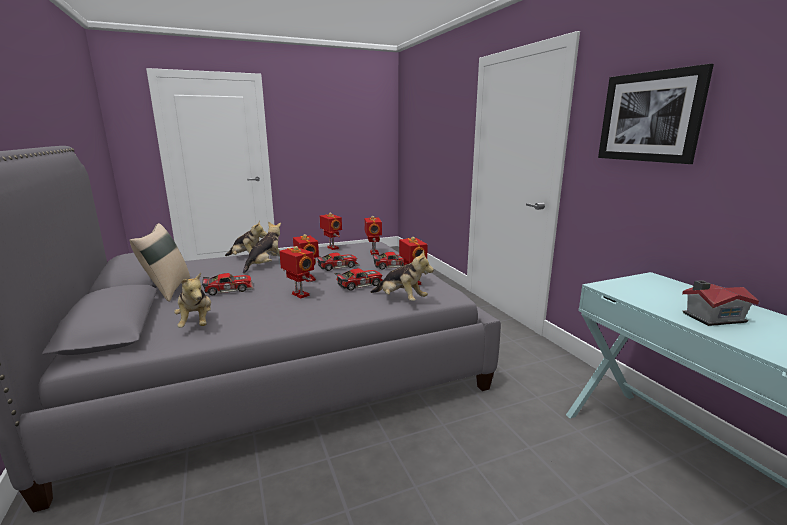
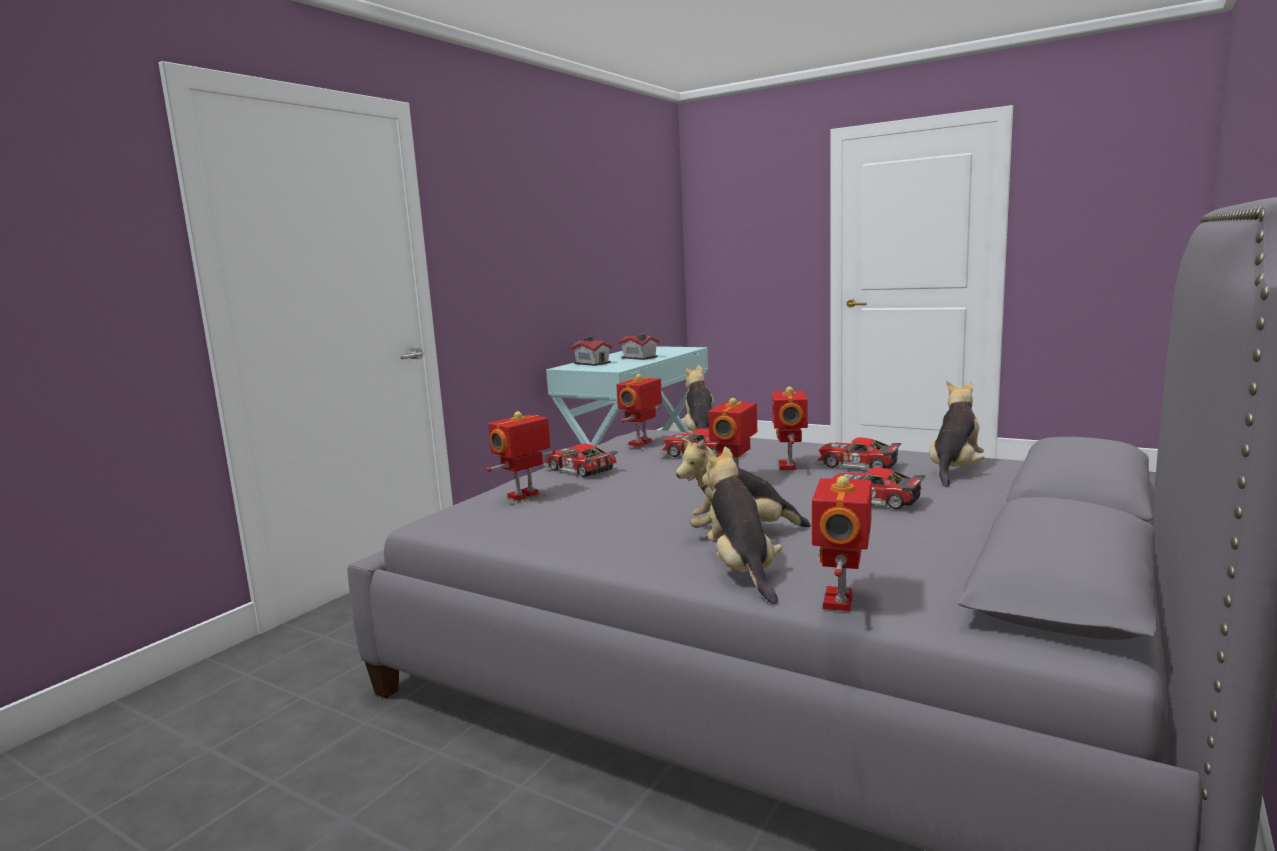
camera: 125 degrees left, 5 degrees down
beige pillow [129,223,190,302] -> none
toy car [316,252,359,271] -> toy car moved to [815,437,901,469]
toy robot [320,213,342,250] -> toy robot moved to [811,476,872,611]
picture [598,64,714,164] -> none
none -> toy house [570,337,613,366]

